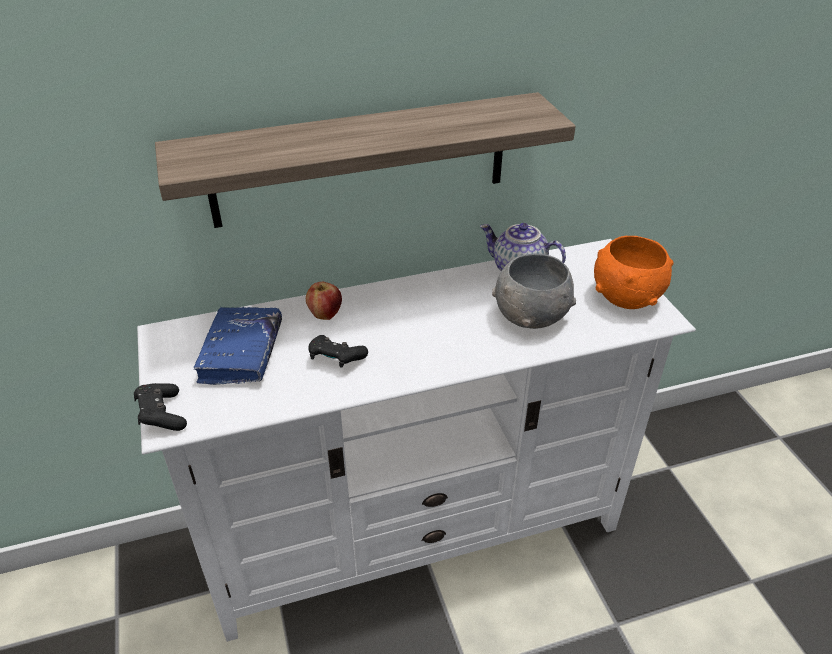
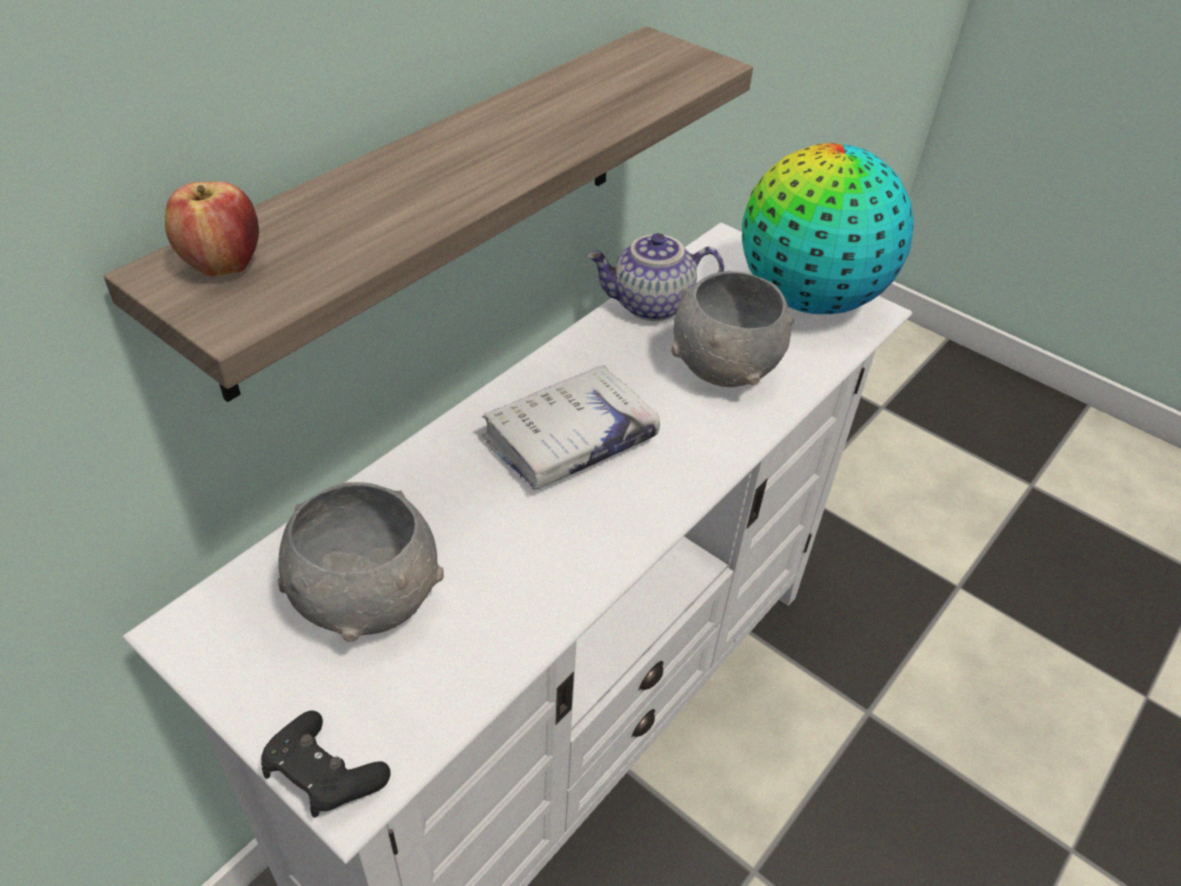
camera: 35 degrees left, 5 degrees up
blue book [194,307,282,385] -> grey bowl [278,482,444,642]
apple [306,282,342,320] -> apple moved to [165,182,259,277]
black game controller [308,335,368,368] -> none
orange bowl [594,236,673,309] -> globe [742,143,914,314]
none -> white book [481,365,660,490]

